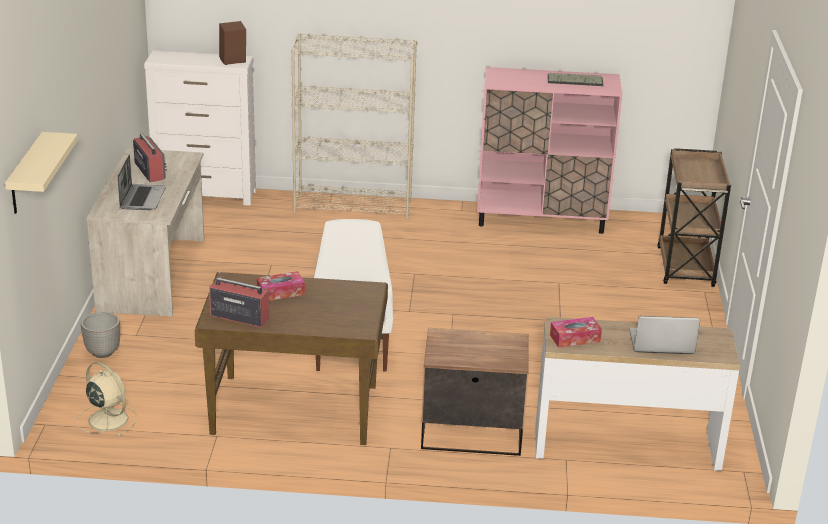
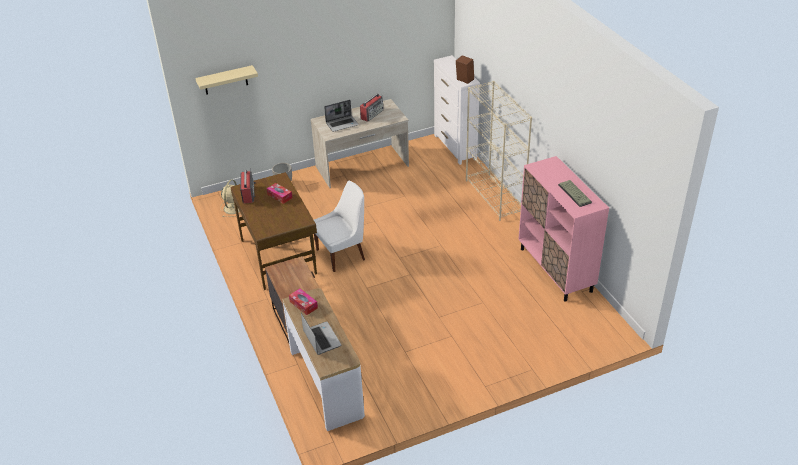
camera: 65 degrees right, 10 degrees up
brown cart [657,148,731,287] -> none

